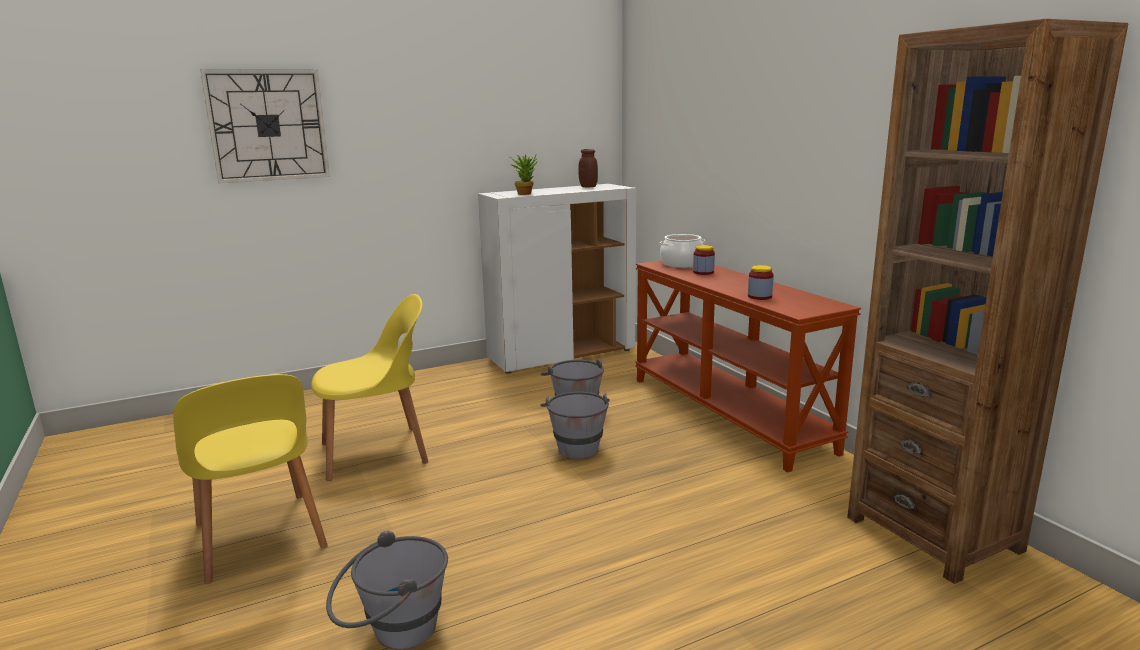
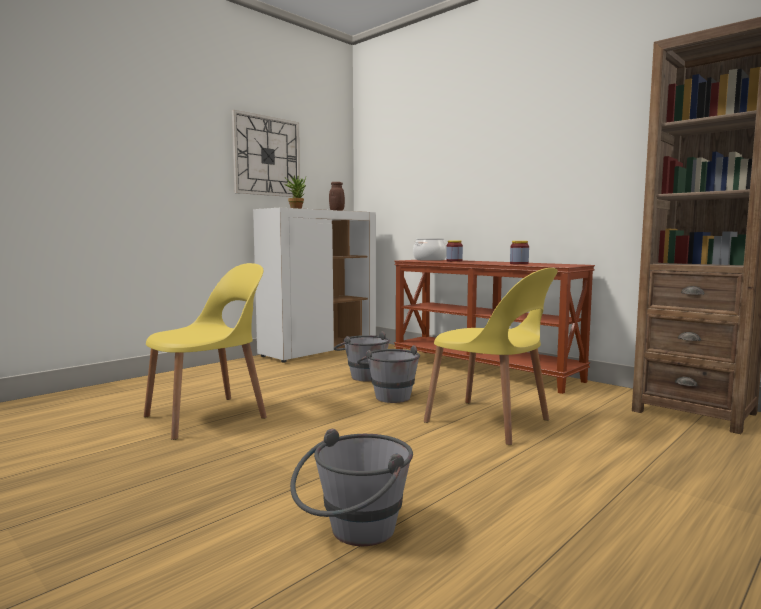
camera: 20 degrees left, 10 degrees down
yellow chair [173,374,328,584] -> yellow chair moved to [424,268,558,445]
wall clock [200,69,330,184] -> wall clock moved to [232,110,300,197]

